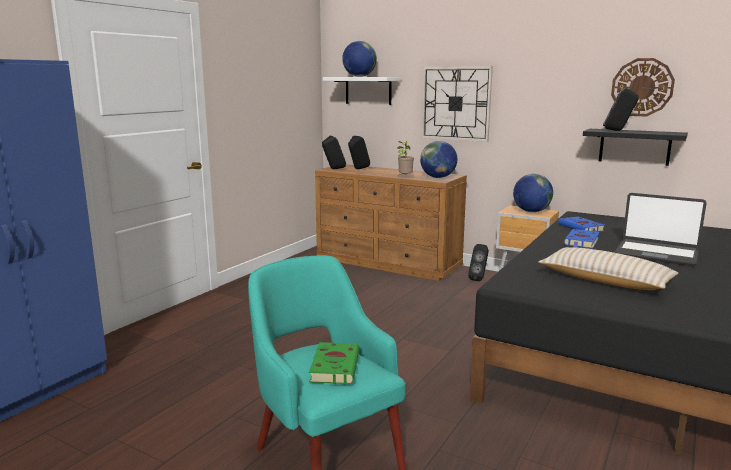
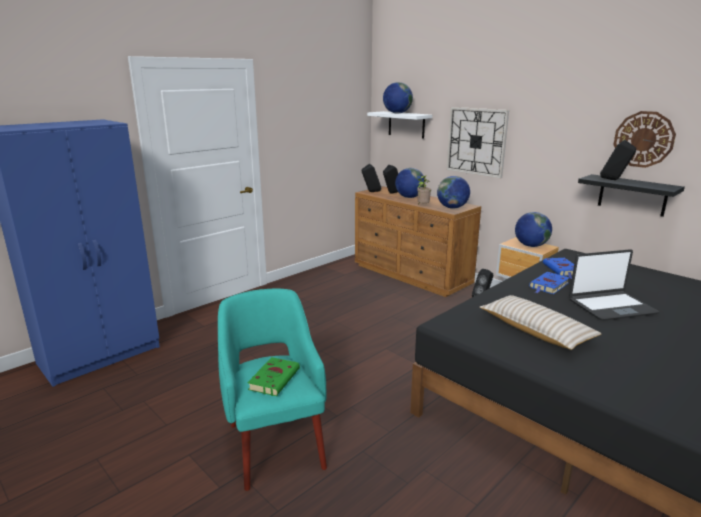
camera: 15 degrees right, 5 degrees up
laptop [615,193,707,266] -> laptop turned 60 degrees counterclockwise [569,249,659,321]
none -> globe [395,168,424,198]

